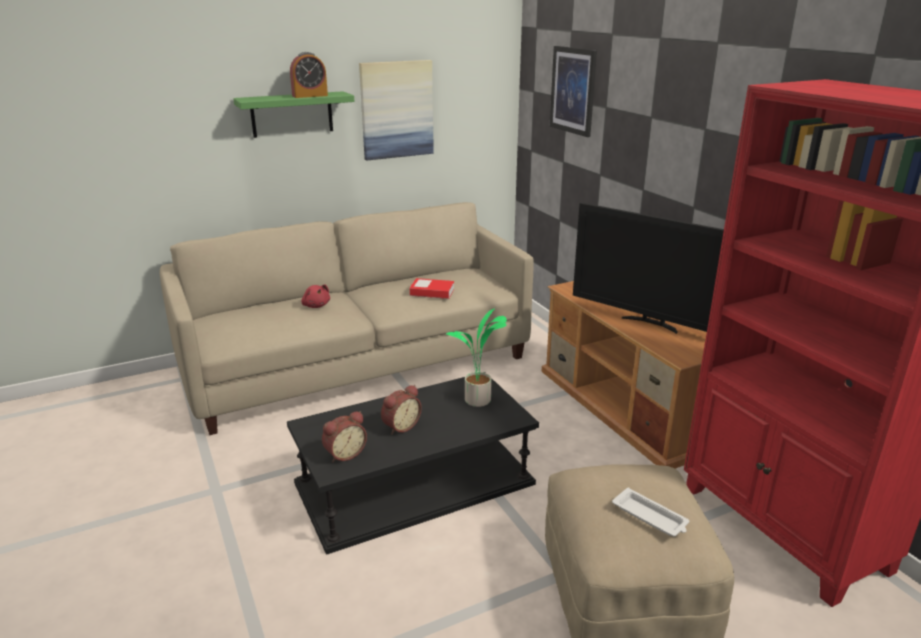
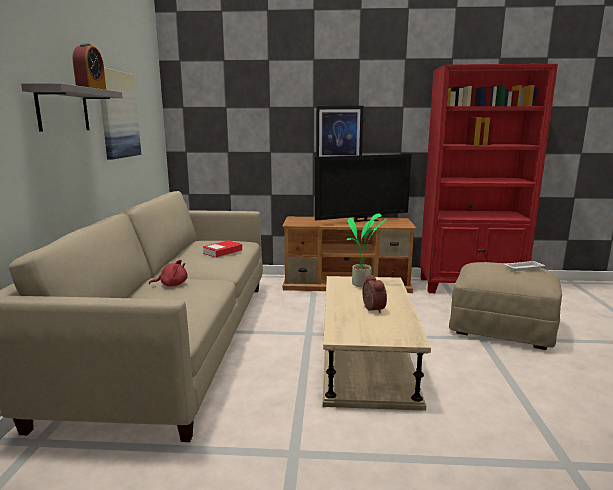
camera: 60 degrees left, 10 degrees down
green shelf [233,91,354,138] -> grey shelf [21,83,122,132]
black coffee table [287,372,539,555] -> beige coffee table [323,276,431,411]
alarm clock [322,411,367,463] -> none
picture [550,46,597,137] -> picture moved to [316,106,364,157]

